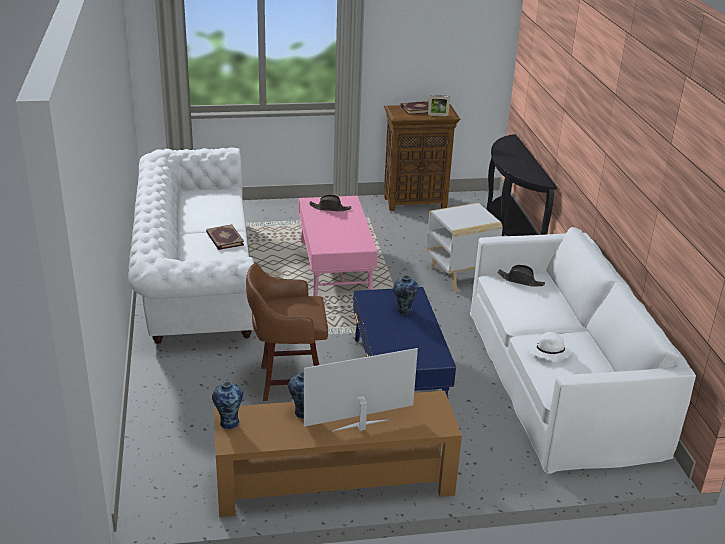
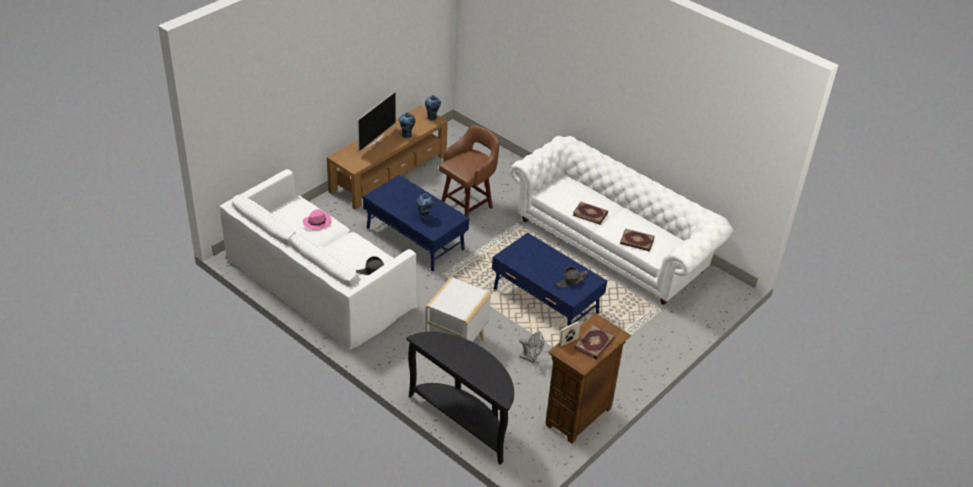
camera: 140 degrees right, 10 degrees up
pink coffee table [299,196,378,296] -> blue coffee table [492,233,607,326]
white hat [529,332,573,362] -> pink hat [303,209,332,230]
none -> grey fan [519,331,544,363]
none -> book [620,228,655,251]

